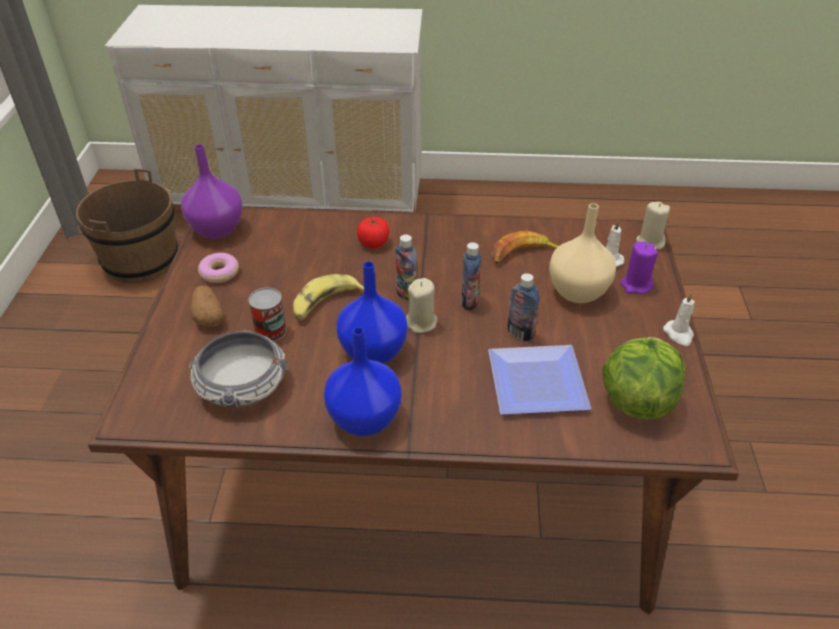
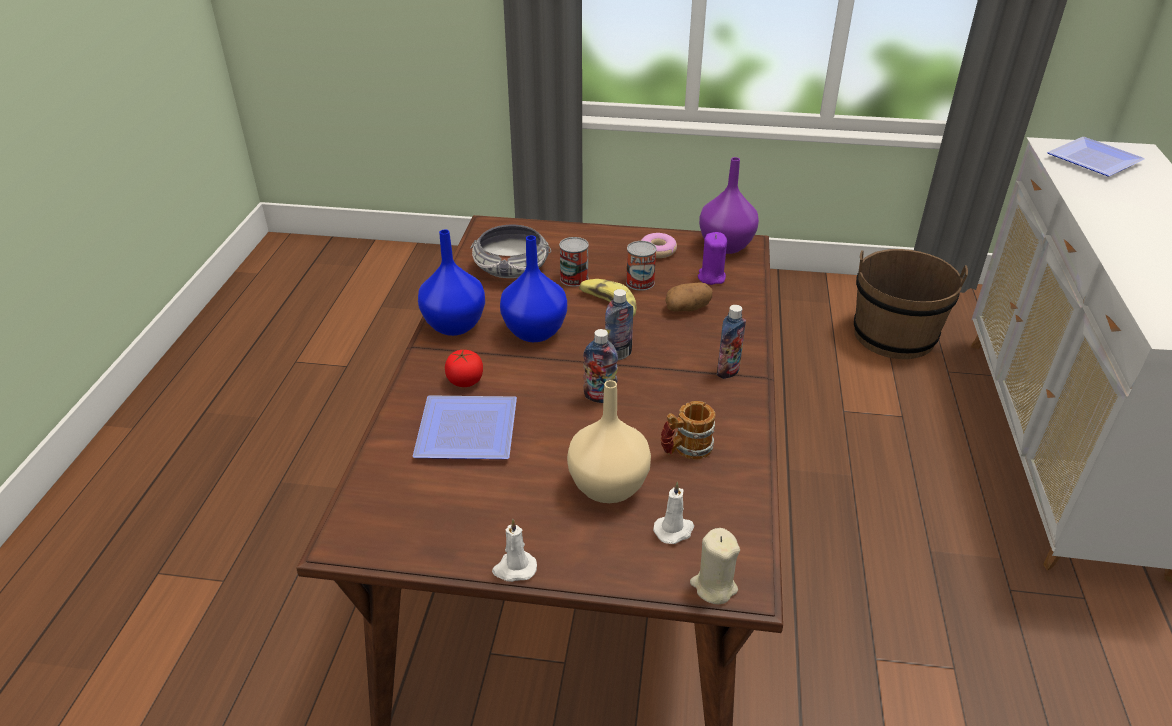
camera: 95 degrees right, 5 degrees down
potato [190,285,223,327] -> potato moved to [665,282,712,312]
tomato [357,217,389,248] -> tomato moved to [445,350,483,387]
beige candle [406,278,438,333] -> none
banana [491,231,558,264] -> mug [660,401,716,460]
bottle [508,273,539,341] -> bottle moved to [717,305,746,379]
lettuce [602,337,686,420] -> none
purple candle [620,242,658,294] -> purple candle moved to [698,232,727,285]
none -> can [626,241,657,291]
none -> plate [1047,137,1145,176]

